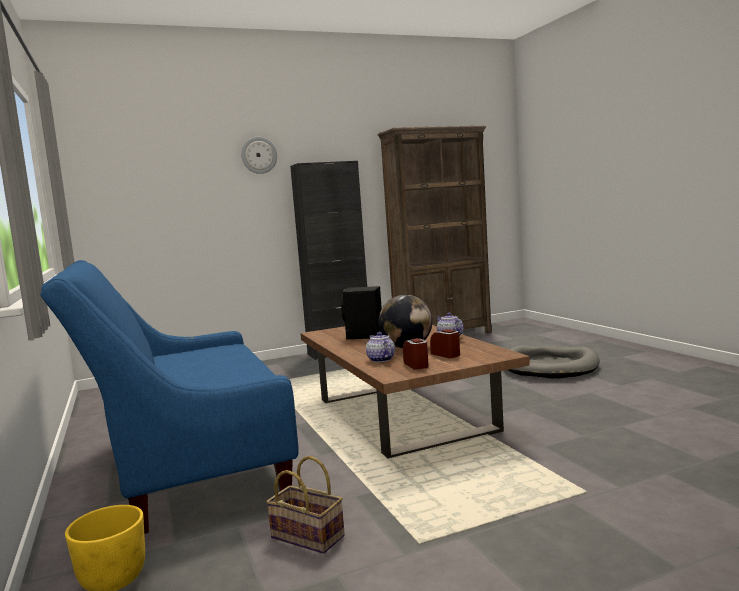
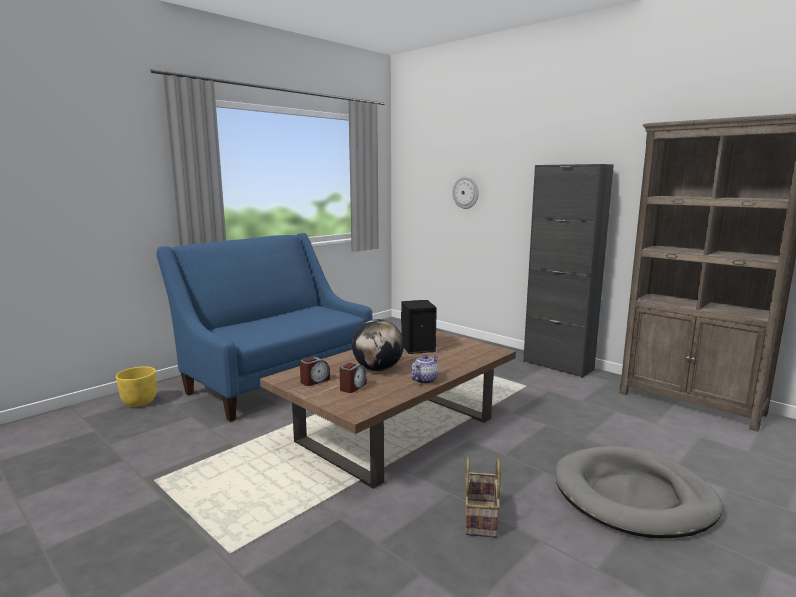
camera: 65 degrees right, 5 degrees up
wall clock [241,137,277,174] -> wall clock moved to [453,176,479,209]
basket [266,456,345,554] -> basket moved to [465,457,500,538]
teapot [366,332,395,362] -> none

